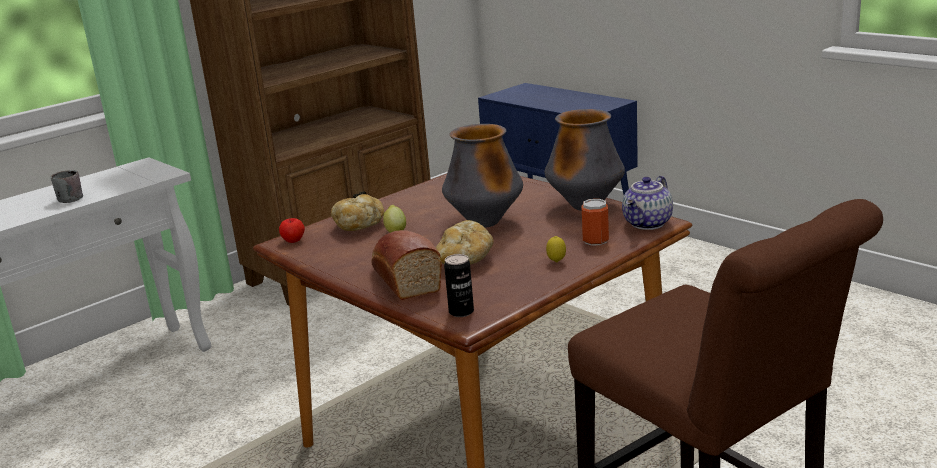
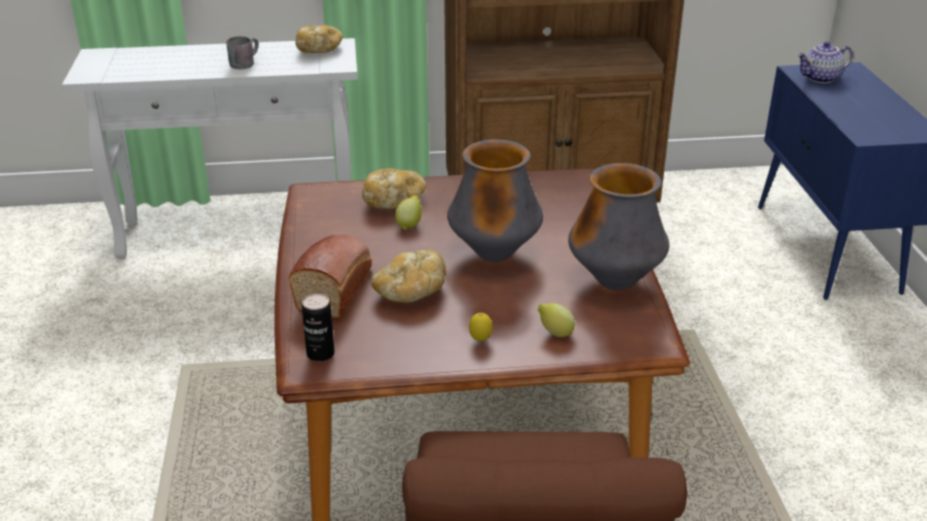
camera: 35 degrees right, 10 degrees up
apple [279,218,305,243] -> none
can [581,199,609,246] -> lemon [538,303,575,337]
teapot [622,176,673,230] -> teapot moved to [797,42,853,83]
none -> bread [295,25,343,53]

